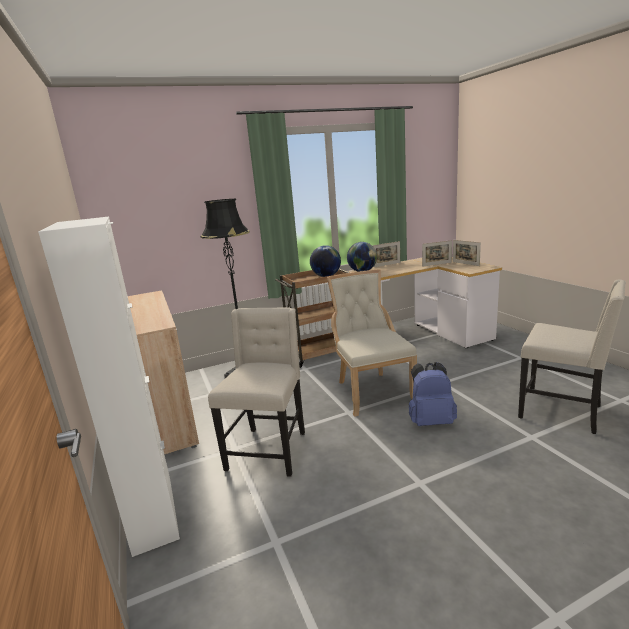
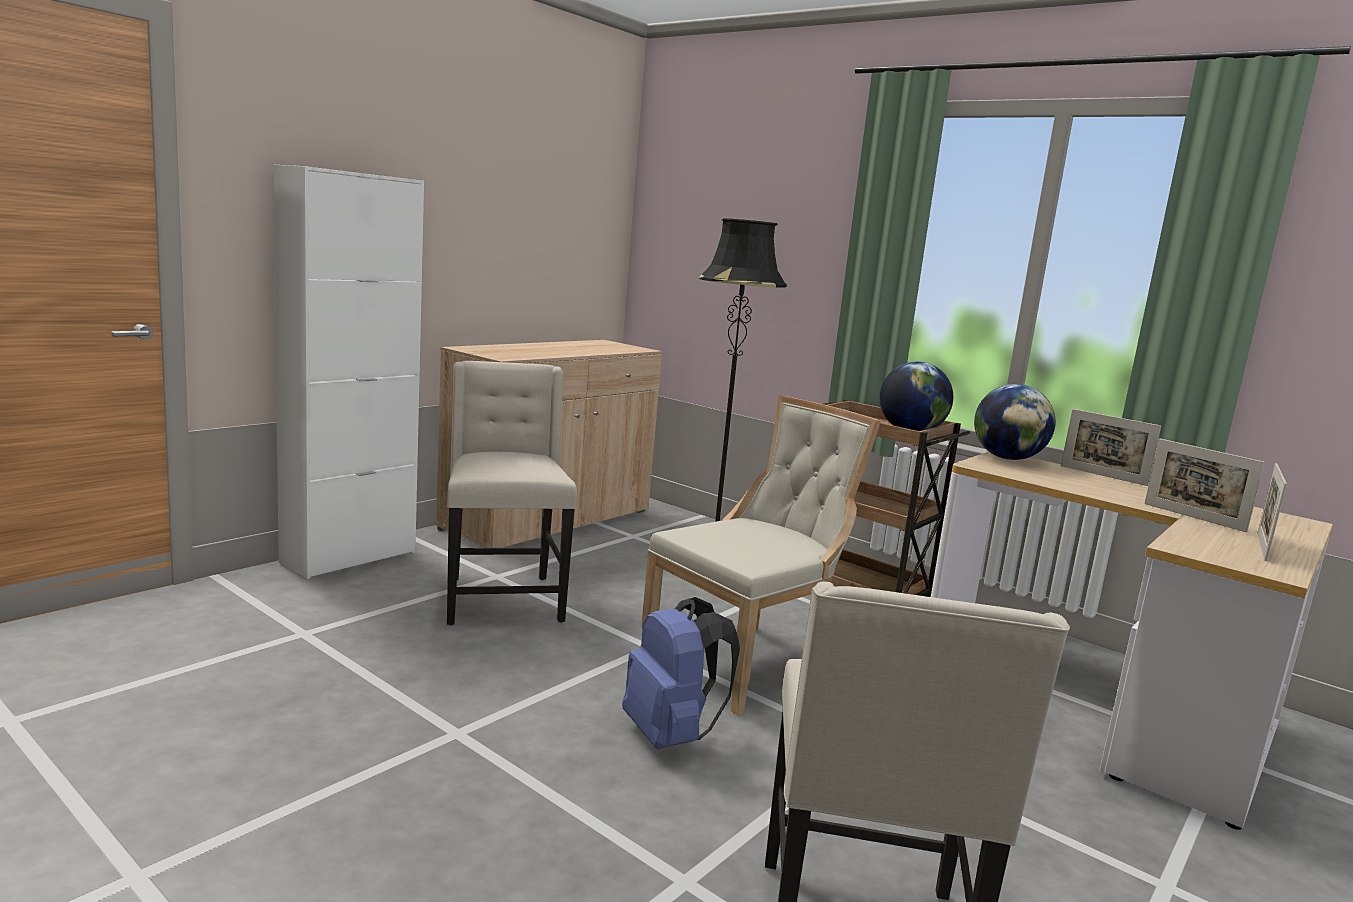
camera: 60 degrees right, 5 degrees down
beige chair [208,308,305,477] -> beige chair turned 90 degrees counterclockwise [447,361,577,625]

